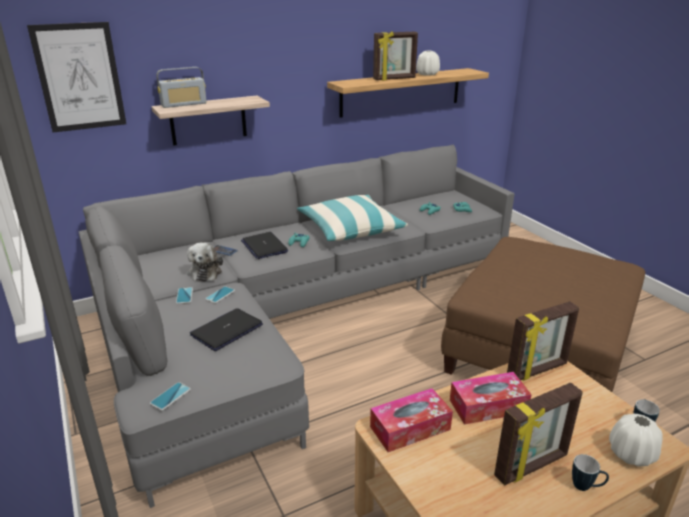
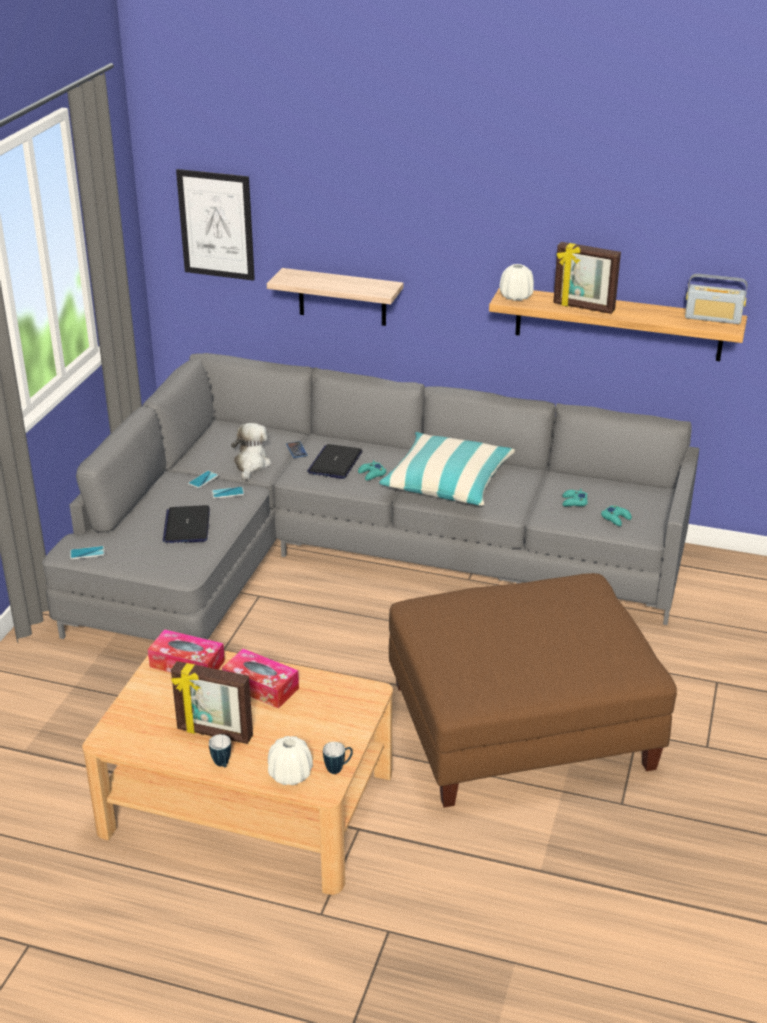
camera: 45 degrees right, 5 degrees up
radio [156,67,207,108] -> radio moved to [685,274,747,324]
plush toy [187,242,223,282] -> plush toy turned 150 degrees clockwise [231,423,271,481]
laptop [190,308,263,351] -> laptop turned 90 degrees counterclockwise [163,505,210,543]
white vase [416,51,440,76] -> white vase moved to [499,264,534,301]
picture frame [507,302,579,381] -> none

